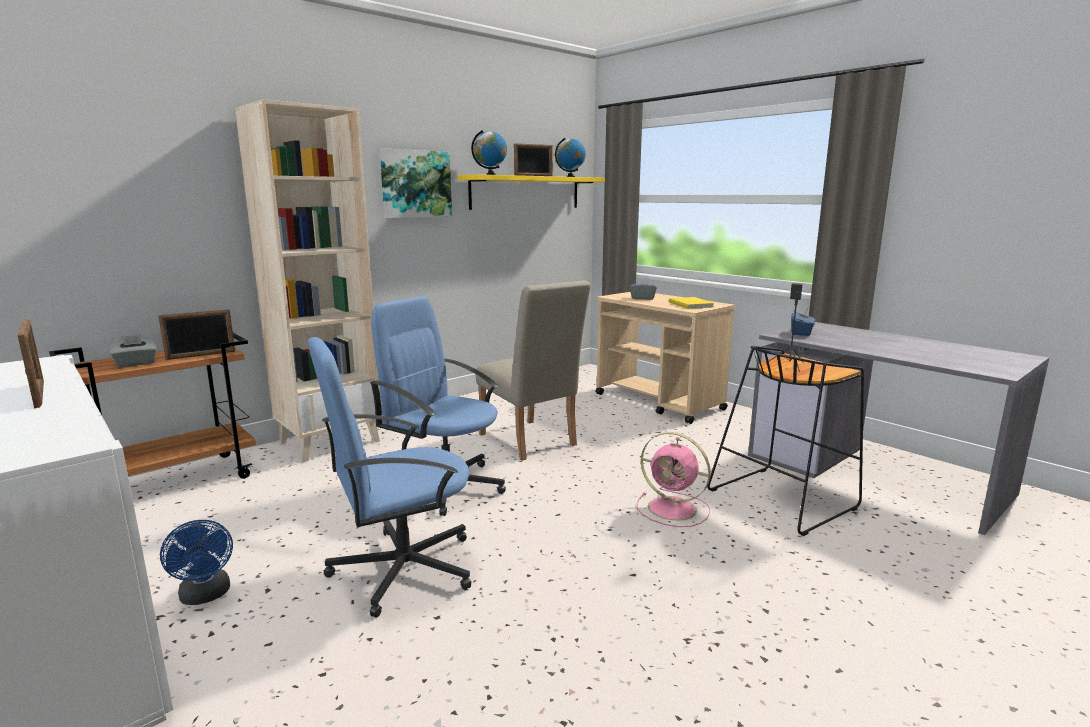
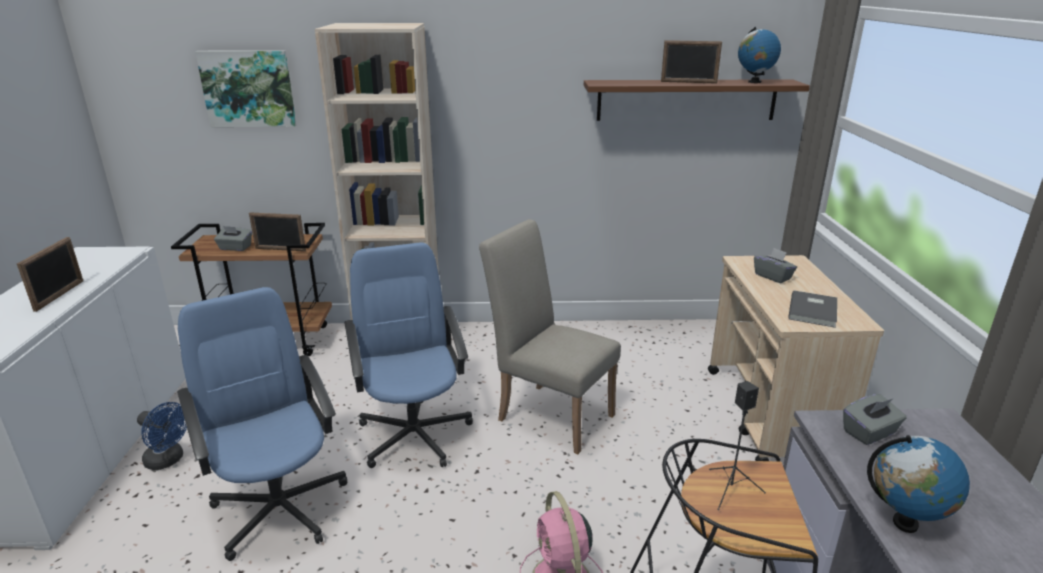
camera: 40 degrees right, 10 degrees up
blue fan [160,520,233,605] -> blue fan turned 75 degrees counterclockwise [137,402,187,470]
blue office chair [307,337,471,618] -> blue office chair turned 45 degrees clockwise [177,287,348,561]
picture [380,148,452,218] -> picture moved to [195,50,296,127]
yellow shelf [458,174,605,210] -> brown shelf [584,79,810,121]
globe [471,130,507,175] -> globe moved to [867,435,970,533]
beige chair [476,280,590,461] -> beige chair turned 120 degrees clockwise [479,219,621,454]
yellow book [669,297,714,309] -> grey book [788,290,837,328]
blue tissue box [791,310,815,336] -> grey tissue box [843,394,907,445]

